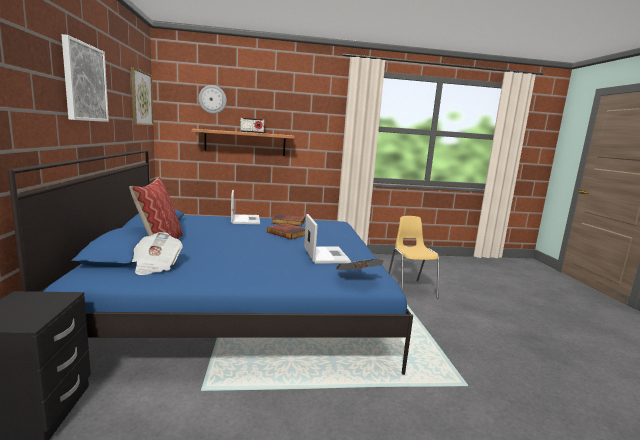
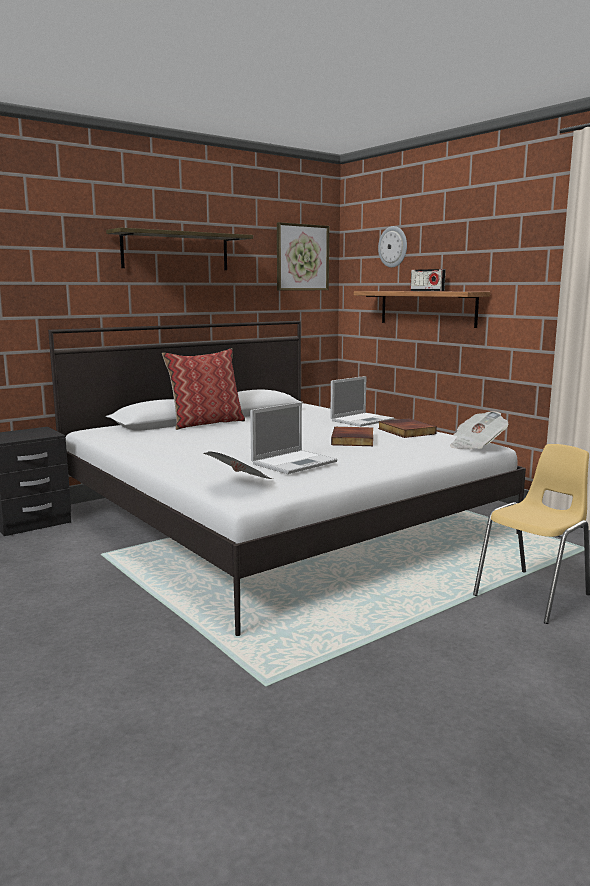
camera: 60 degrees right, 0 degrees up
blue bed [8,149,413,375] -> white bed [48,321,526,636]
picture [62,34,109,122] -> shelf [106,227,253,270]
newspaper [132,232,183,275] -> newspaper moved to [450,411,508,449]

